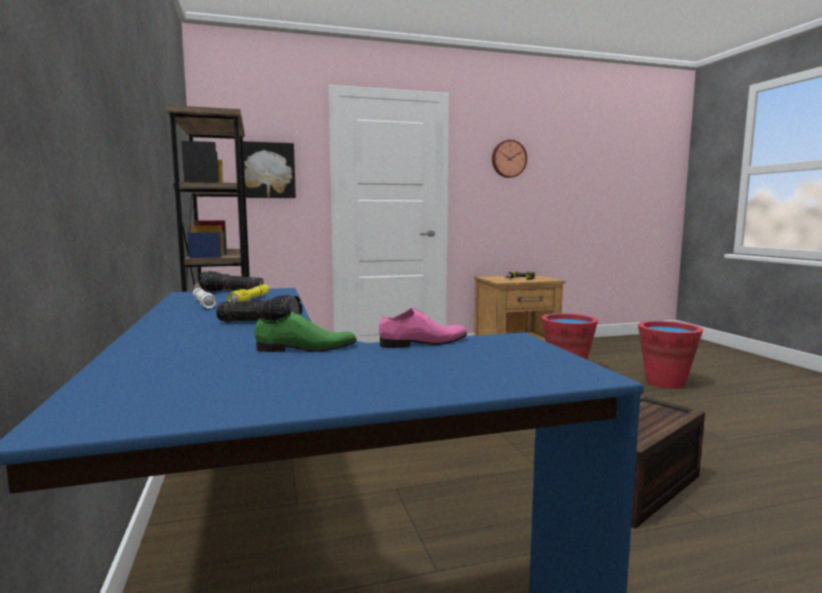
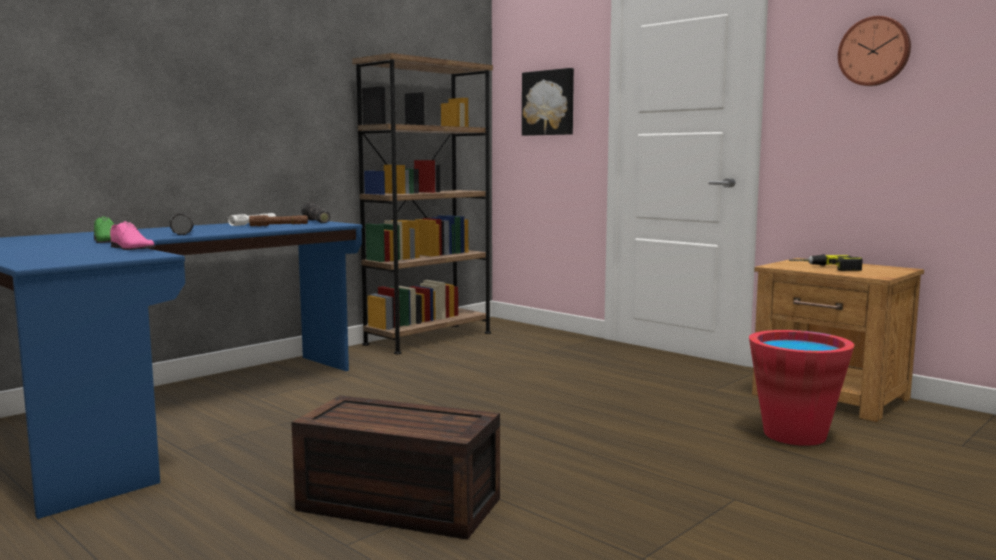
camera: 60 degrees right, 0 degrees up
yellow flashlight [228,284,269,302] -> brown flashlight [249,215,308,226]
red bucket [638,321,703,389] -> none

